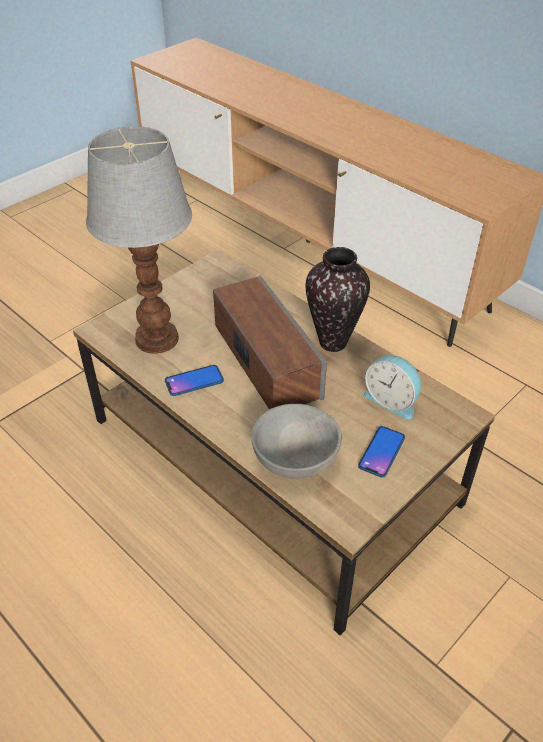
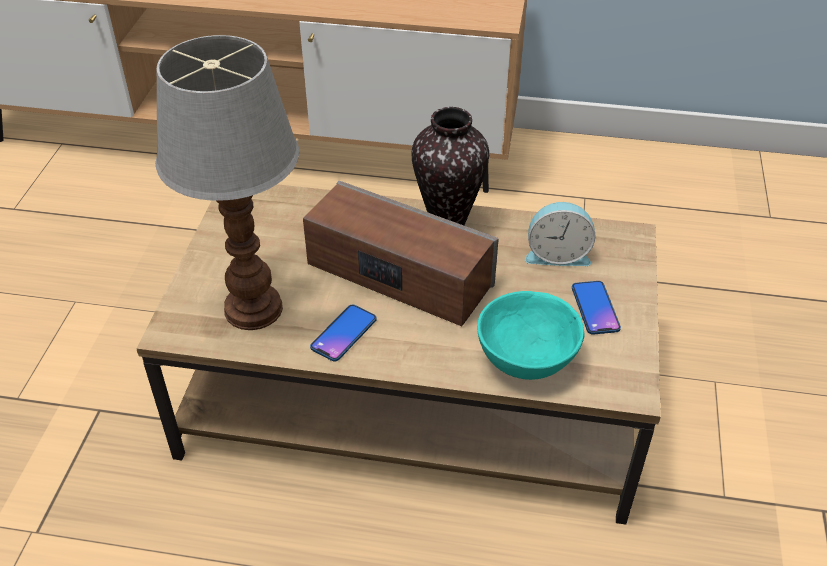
camera: 35 degrees left, 0 degrees up
grey bowl [251,404,342,479] -> turquoise bowl [477,291,584,380]

